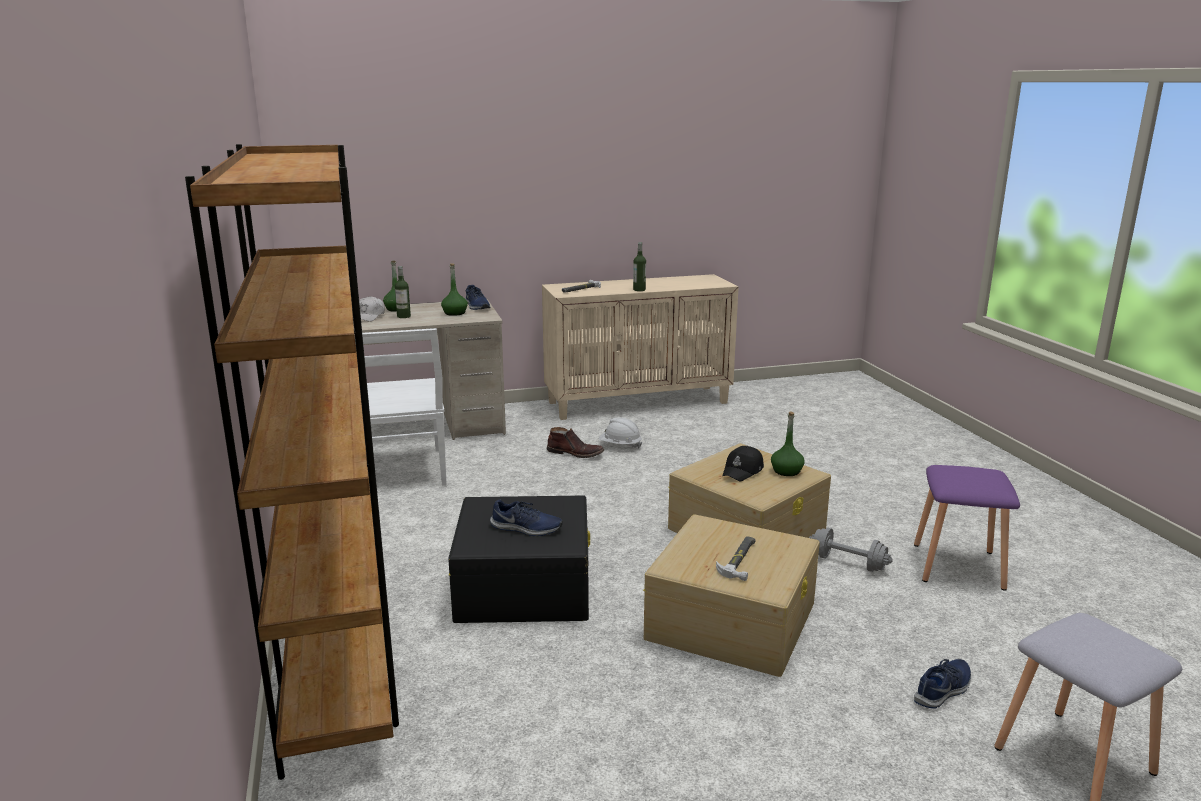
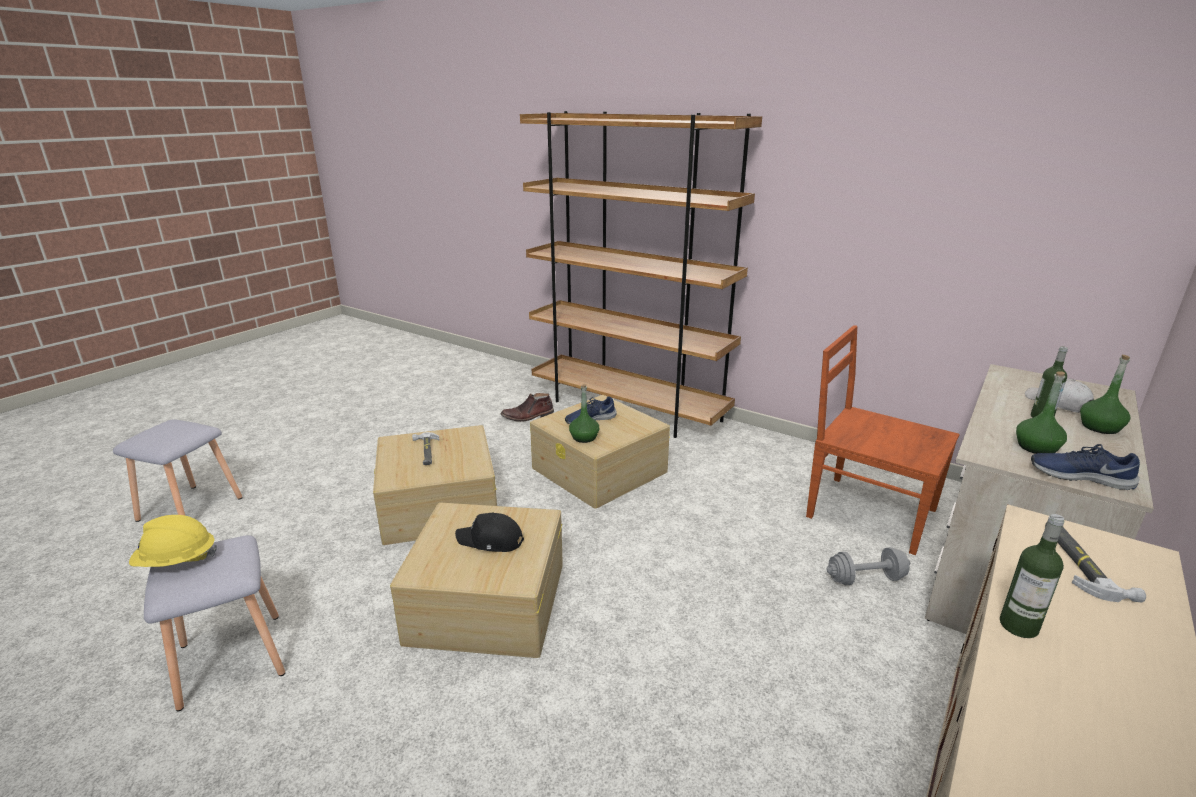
camera: 140 degrees right, 5 degrees up
white chair [354,328,447,486] -> brown chair [806,325,960,555]
black storage box [448,496,590,623] -> beige storage box [530,395,670,509]
brown boot [547,427,604,458] -> brown boot moved to [501,393,554,422]
white hard hat [599,417,642,448] -> none
black cap [722,446,764,481] -> black cap turned 75 degrees counterclockwise [455,512,524,552]
green bottle [771,412,805,476] -> green bottle moved to [569,384,599,443]
grey dumbbell [809,528,893,572] -> grey dumbbell moved to [826,547,910,585]
purple stool [914,465,1020,591] -> grey stool [144,535,285,711]
blue shoe [914,659,971,708] -> none
none -> yellow hard hat [129,515,217,567]

